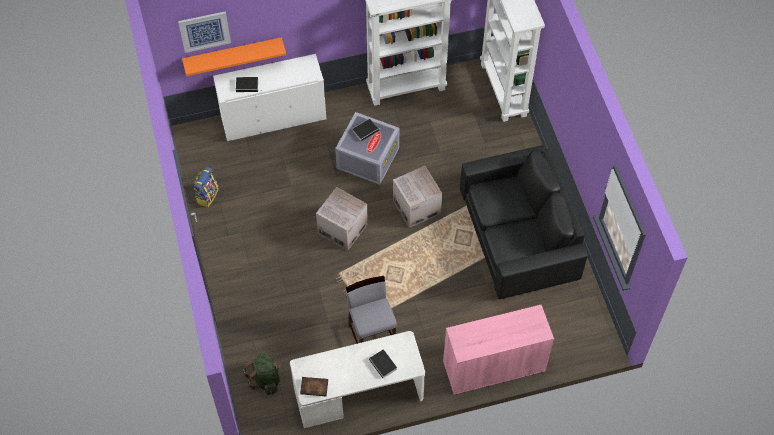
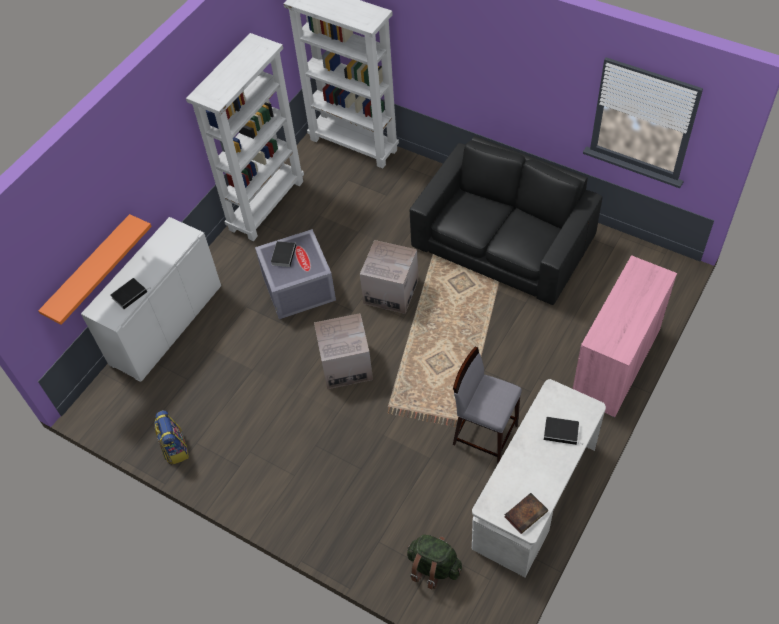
camera: 40 degrees left, 5 degrees down
picture [178,11,231,53] -> none

